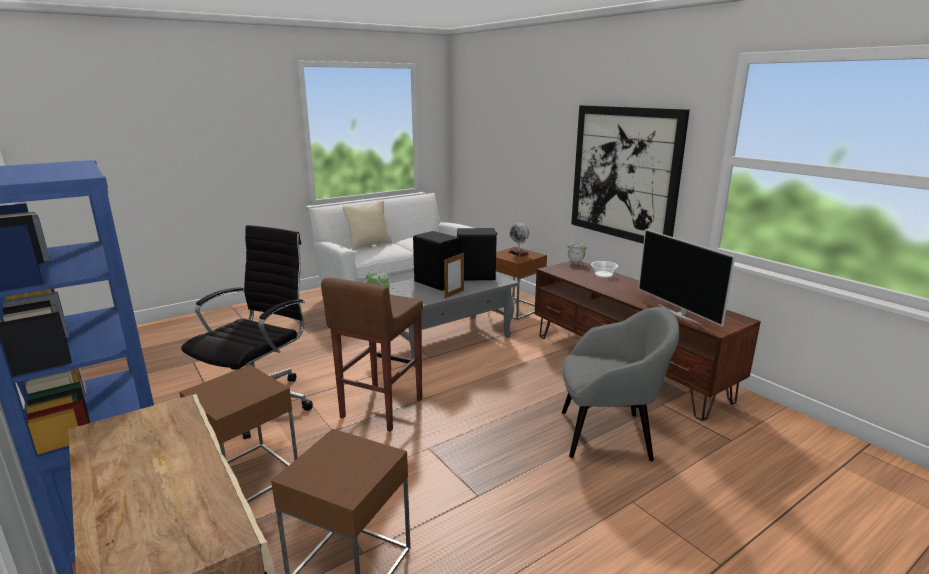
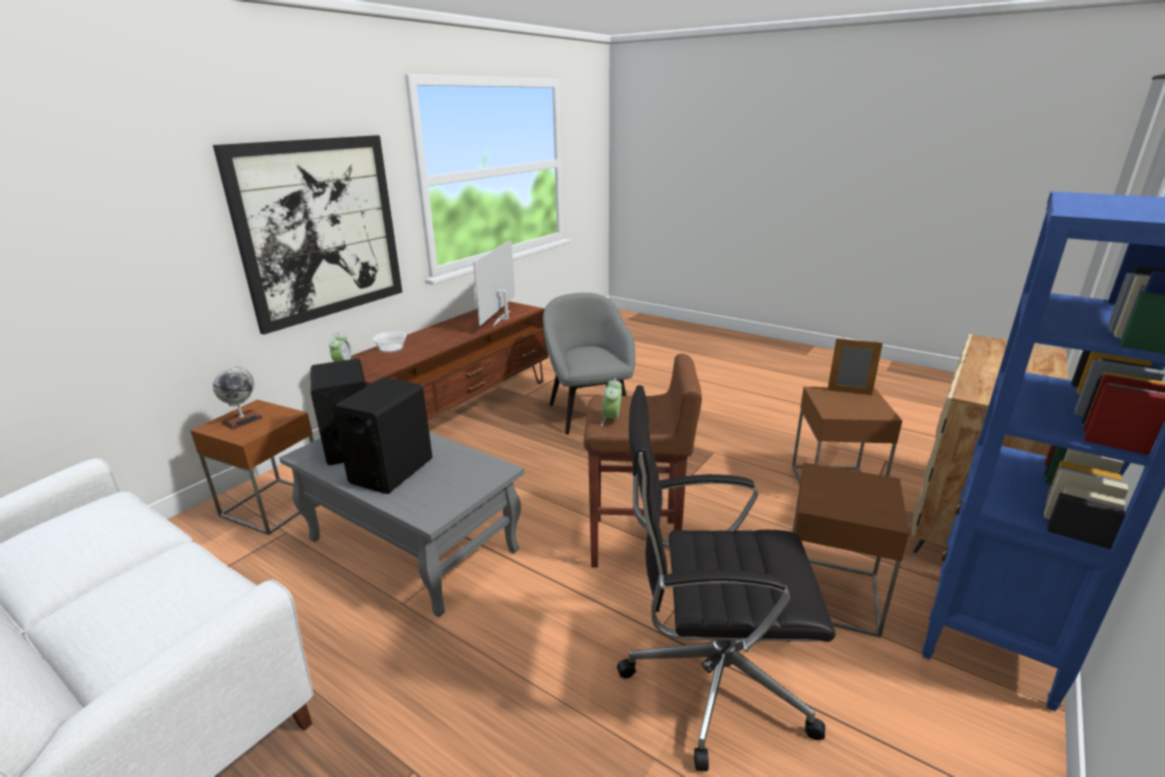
camera: 110 degrees left, 5 degrees up
beige pillow [343,201,392,250] -> none
picture frame [444,253,464,298] -> picture frame moved to [828,338,883,395]
television [638,229,735,327] -> television turned 150 degrees clockwise [473,240,515,327]

